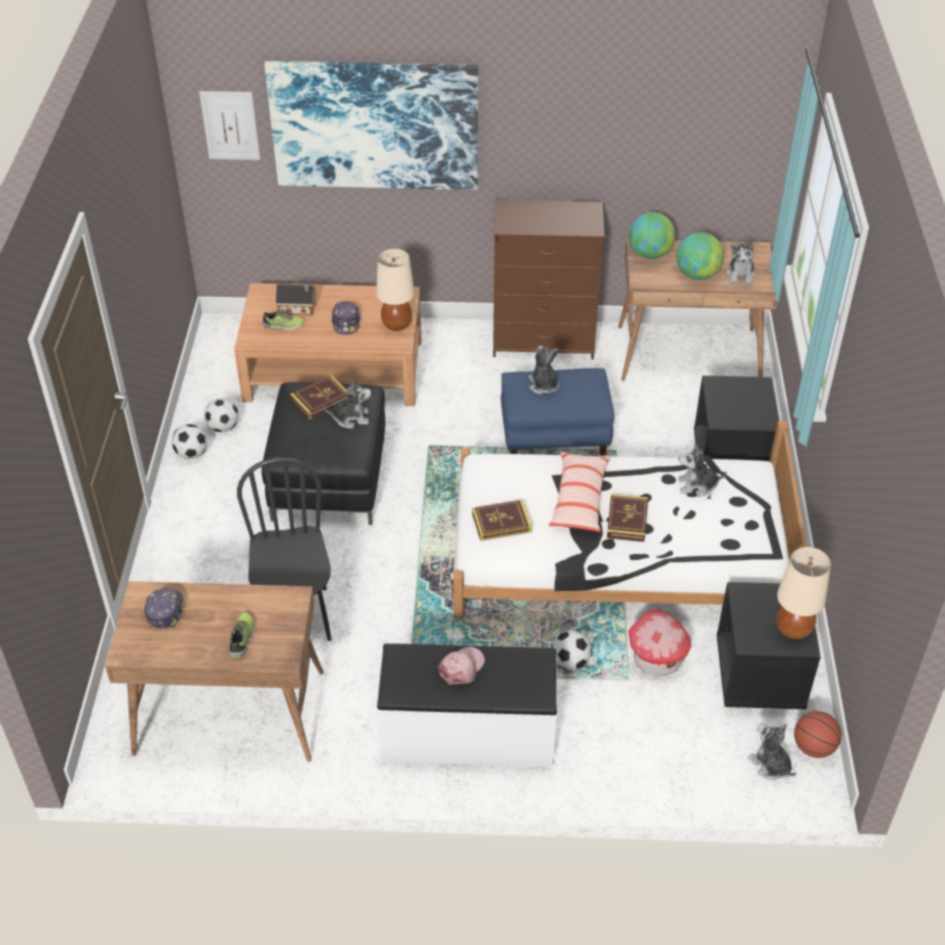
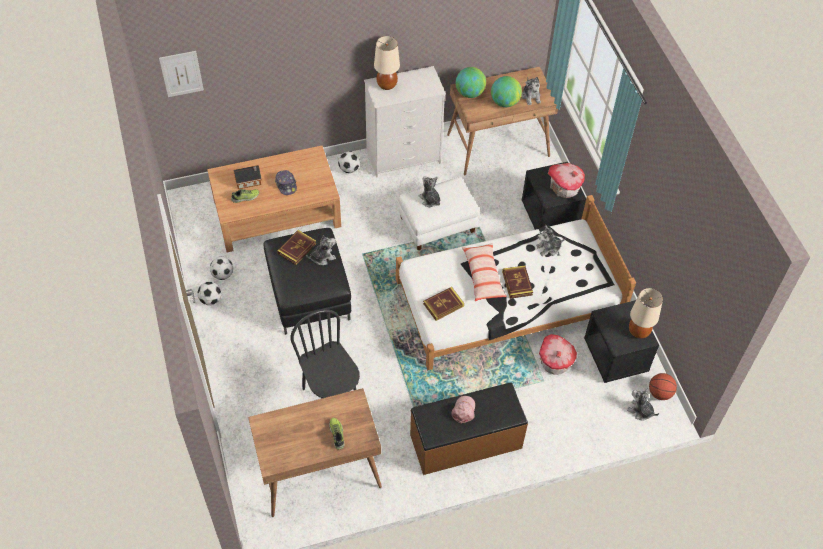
camera: 20 degrees left, 10 degrees up
cap [144,587,184,629] -> none
picture [265,61,478,190] -> none
beige table lamp [376,248,414,331] -> beige table lamp moved to [374,36,400,90]
white bench [377,643,557,767] -> brown bench [410,383,528,475]
brown dresser [493,200,605,359] -> white dresser [364,66,446,178]
blue ottoman [501,368,615,455] -> white ottoman [398,177,480,250]
football [552,630,592,671] -> football moved to [338,151,360,173]
none -> toy house [548,163,585,198]

